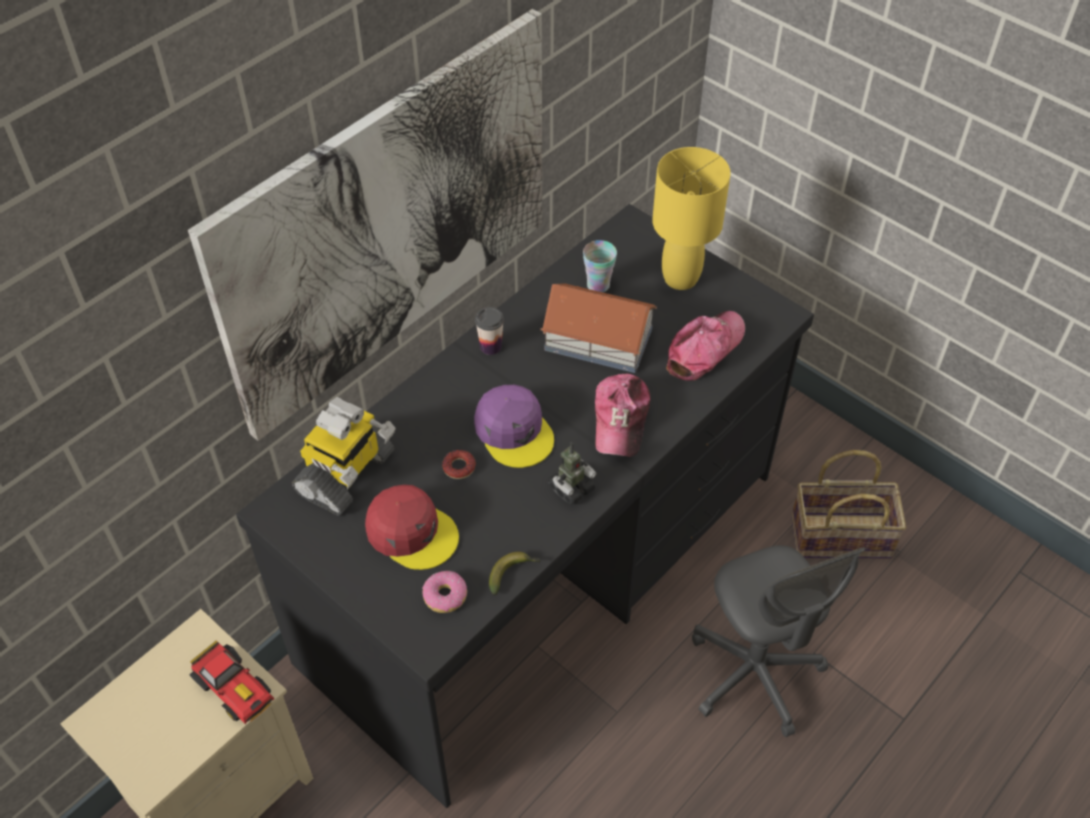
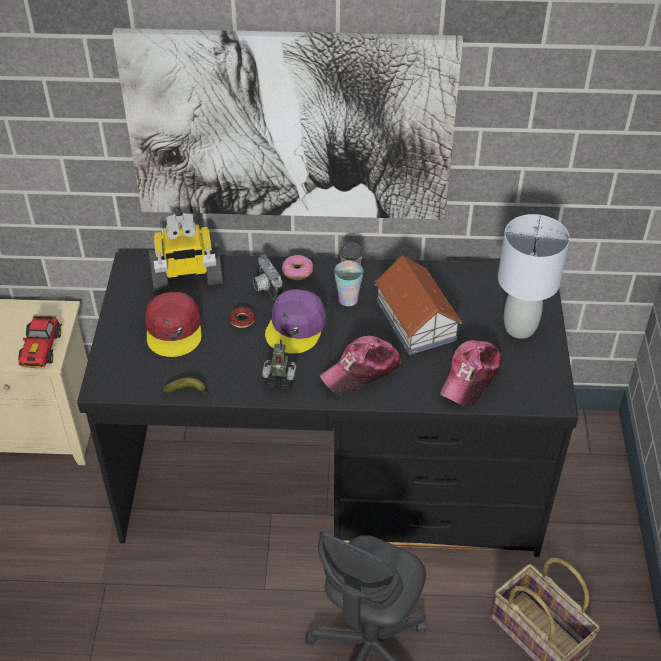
camera: 50 degrees right, 5 degrees down
donut [422,571,467,613] -> donut moved to [282,255,313,280]
cup [583,240,617,292] -> cup moved to [334,261,363,306]
yellow table lamp [652,147,731,290] -> grey table lamp [498,214,570,339]
cap [666,311,745,381] -> cap turned 120 degrees clockwise [440,340,502,406]
none -> camera [253,254,283,301]

